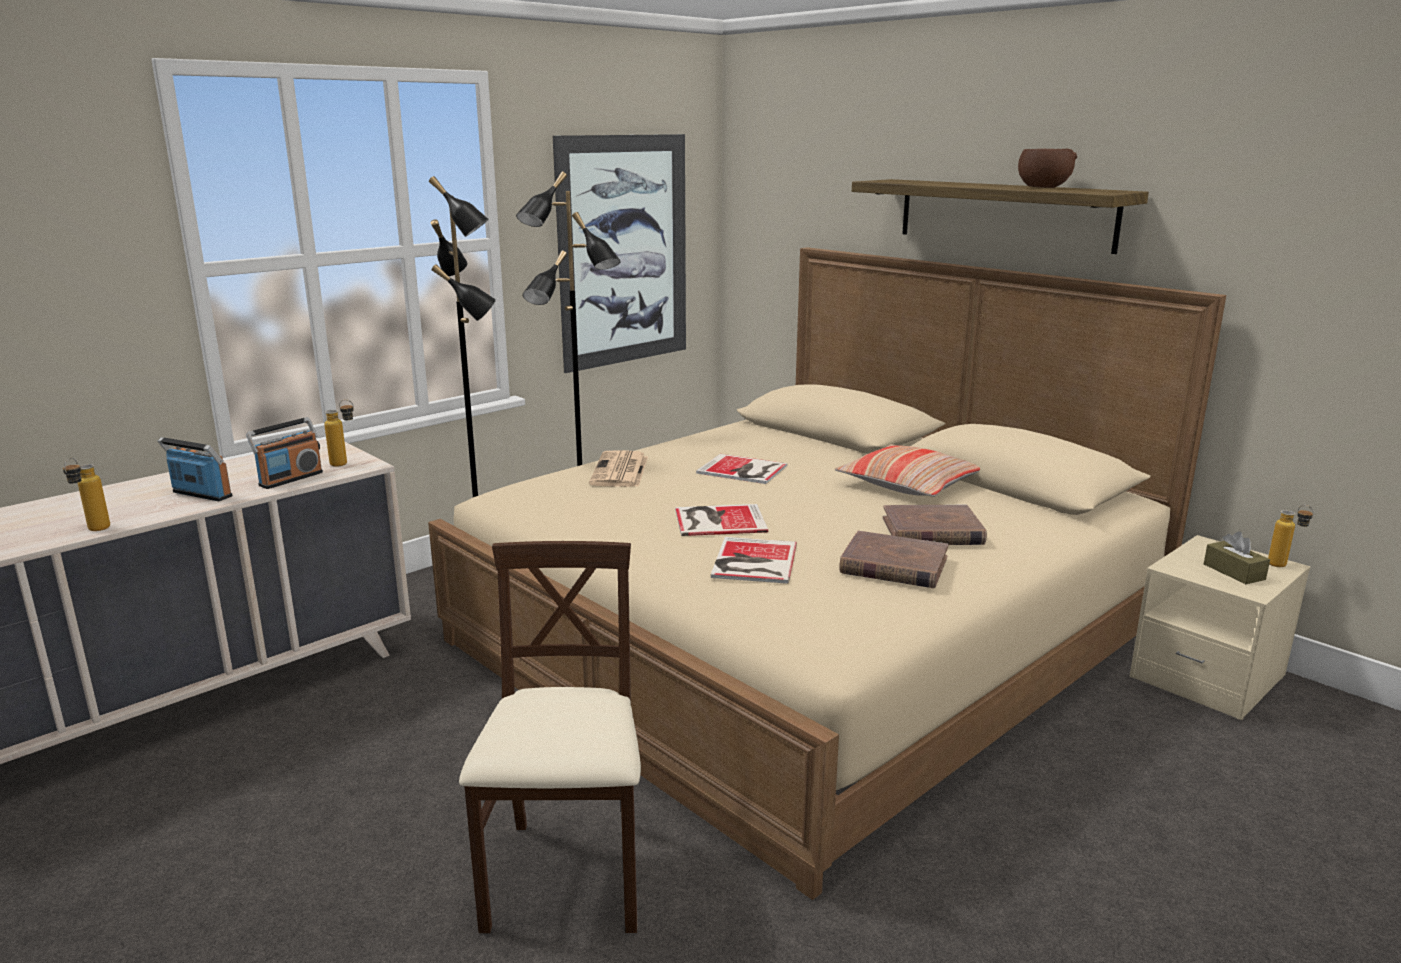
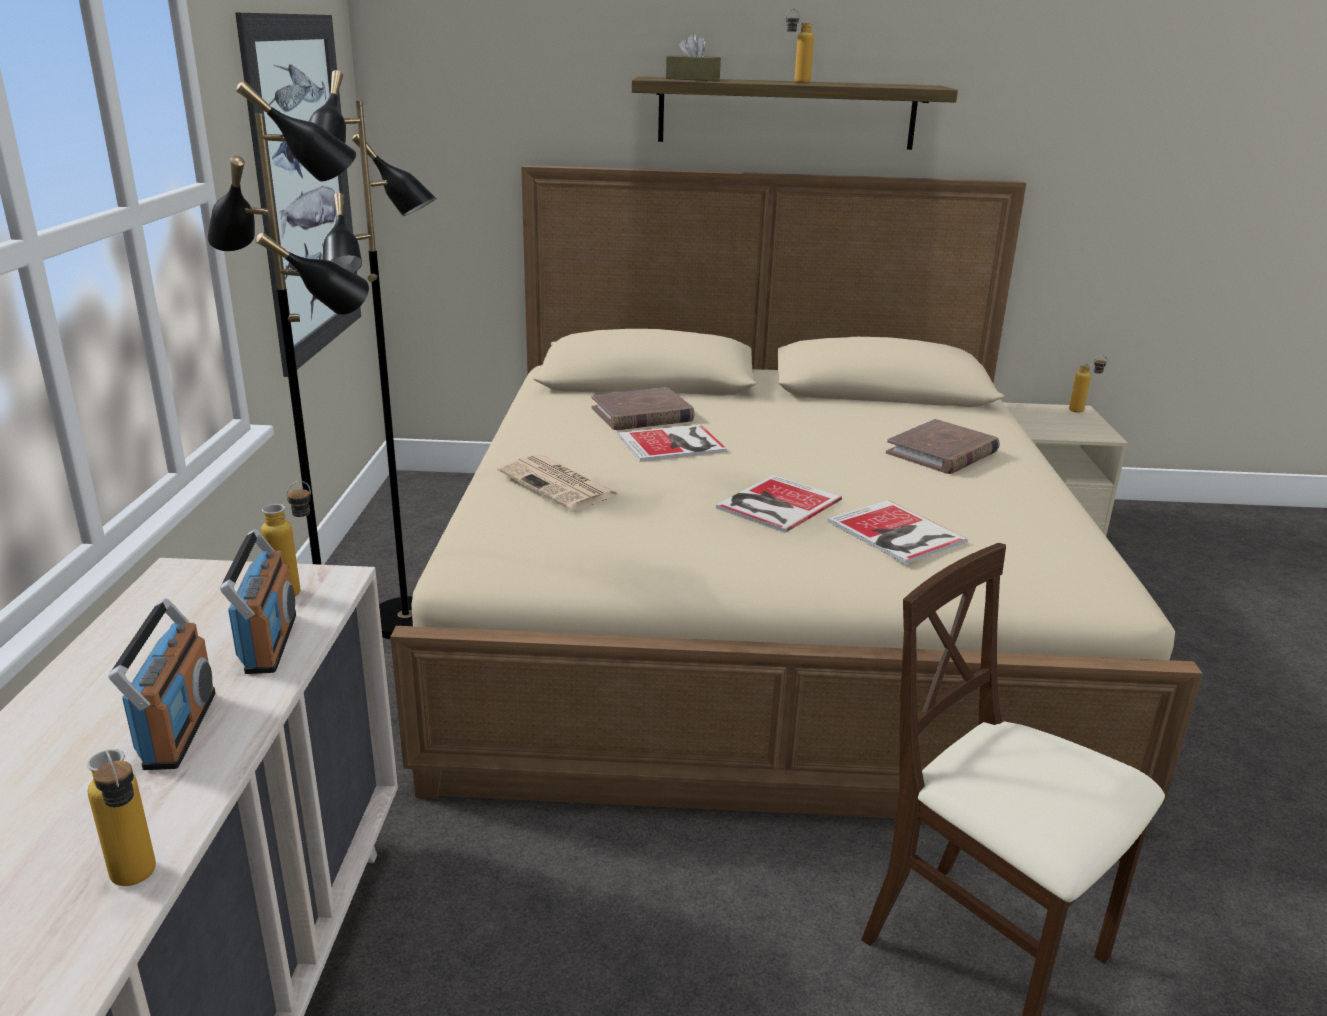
camera: 45 degrees left, 5 degrees up
radio [158,437,232,501] -> radio turned 105 degrees clockwise [108,598,216,770]
pillow [835,444,980,497] -> none
brown book [839,531,949,588] -> brown book moved to [592,387,694,430]
brown bowl [1018,148,1077,188] -> none
brown tissue box [1204,531,1270,584] -> brown tissue box moved to [666,34,721,81]
none -> bottle [786,9,814,83]

